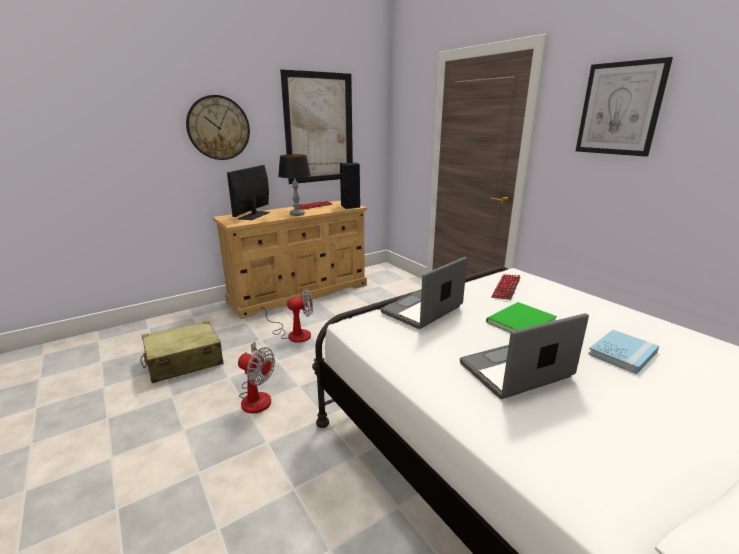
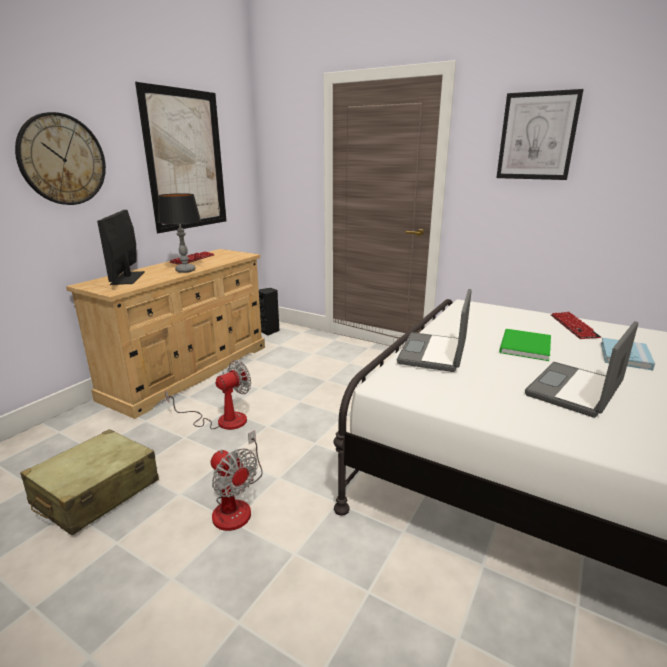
camera: 25 degrees left, 0 degrees up
fan [238,342,275,413] -> fan turned 45 degrees clockwise [211,430,263,531]
black speaker [340,163,360,209] -> black speaker moved to [259,288,279,336]
keyboard [491,274,521,300] -> keyboard moved to [551,312,601,339]

